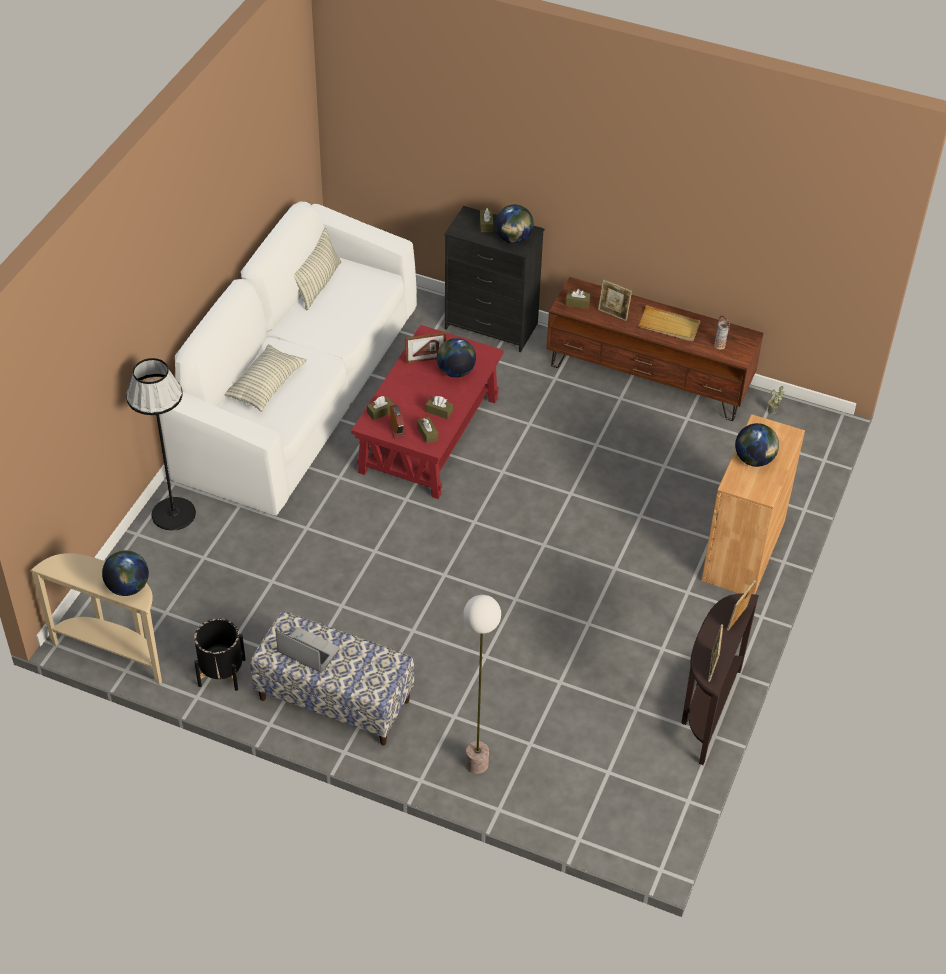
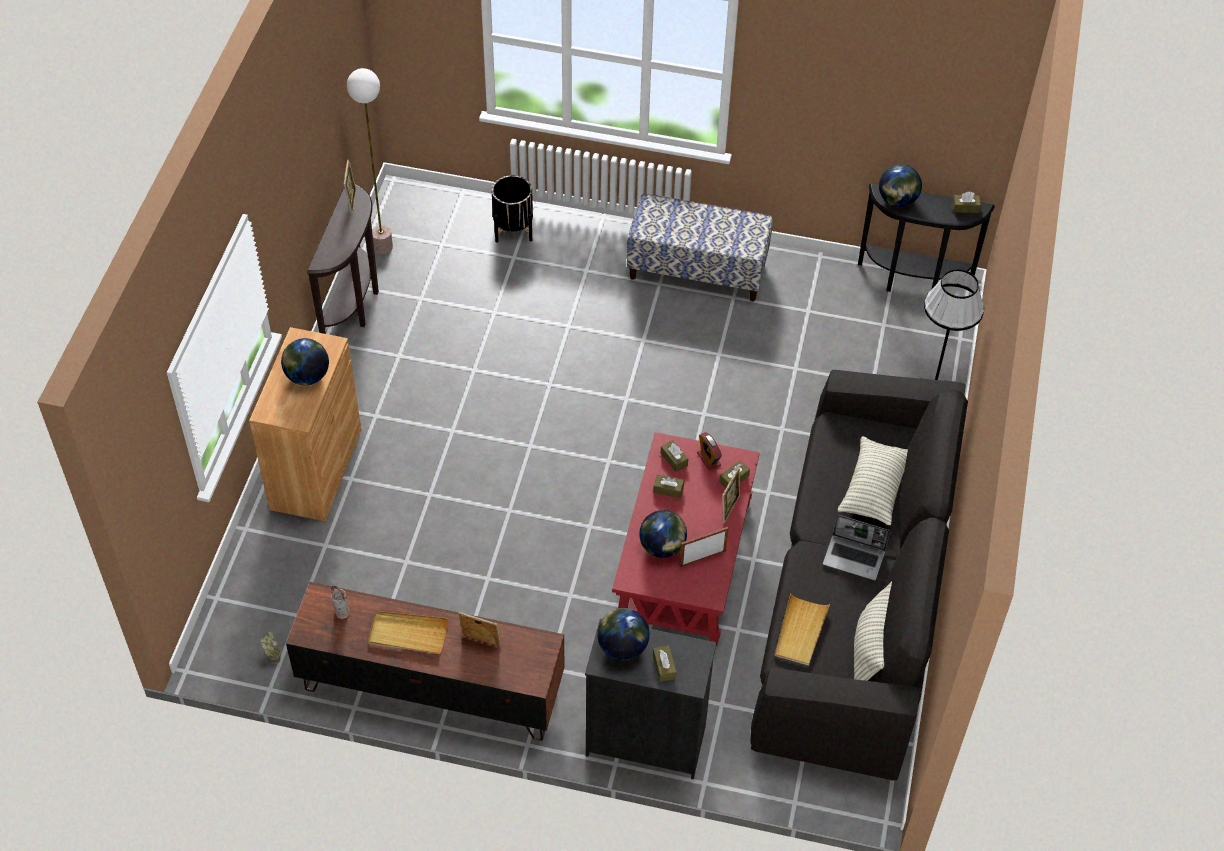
camera: 170 degrees right, 5 degrees up
beige console table [30,553,162,685] -> black console table [858,183,995,292]
white sofa [159,202,417,515] -> black sofa [750,370,968,780]
black planter [194,618,246,691] -> black planter moved to [492,175,533,243]
laptop [276,627,340,673] -> laptop moved to [823,515,890,580]
floor lamp [463,595,501,774] -> floor lamp moved to [347,68,393,254]
brown tissue box [566,289,591,309] -> brown tissue box moved to [952,192,981,213]
picture frame [727,580,756,631] -> picture frame moved to [722,467,740,524]
none -> beige tray [774,593,830,666]

